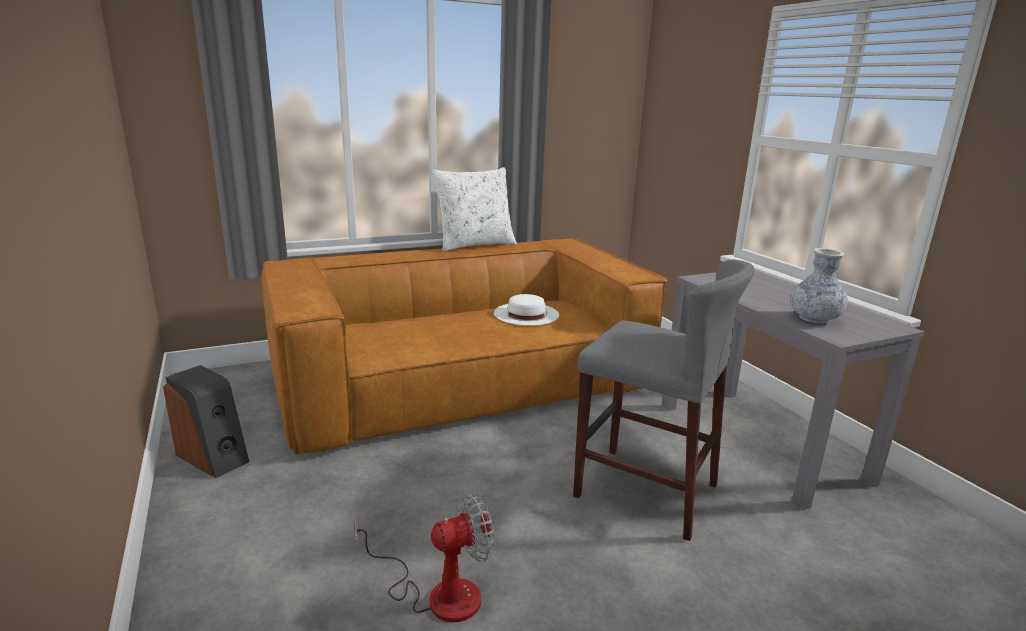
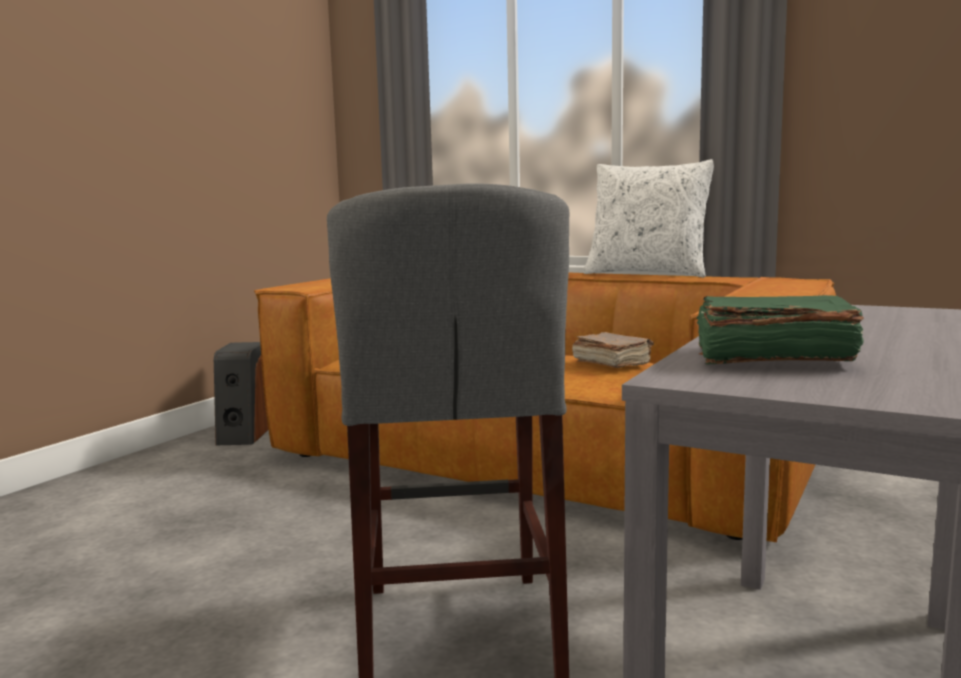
camera: 55 degrees right, 10 degrees down
fan [354,494,495,623] -> none
white hat [494,294,559,326] -> brown book [572,332,654,368]
vase [790,248,848,324] -> green book [697,295,864,365]

